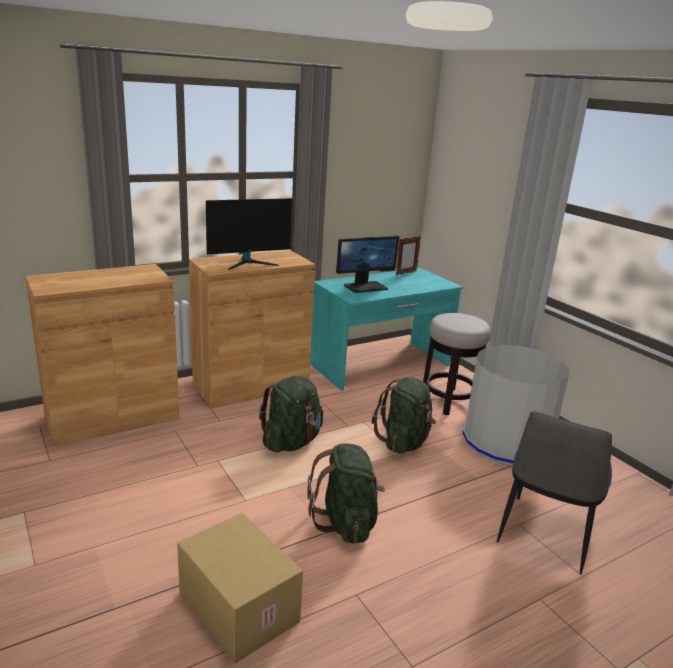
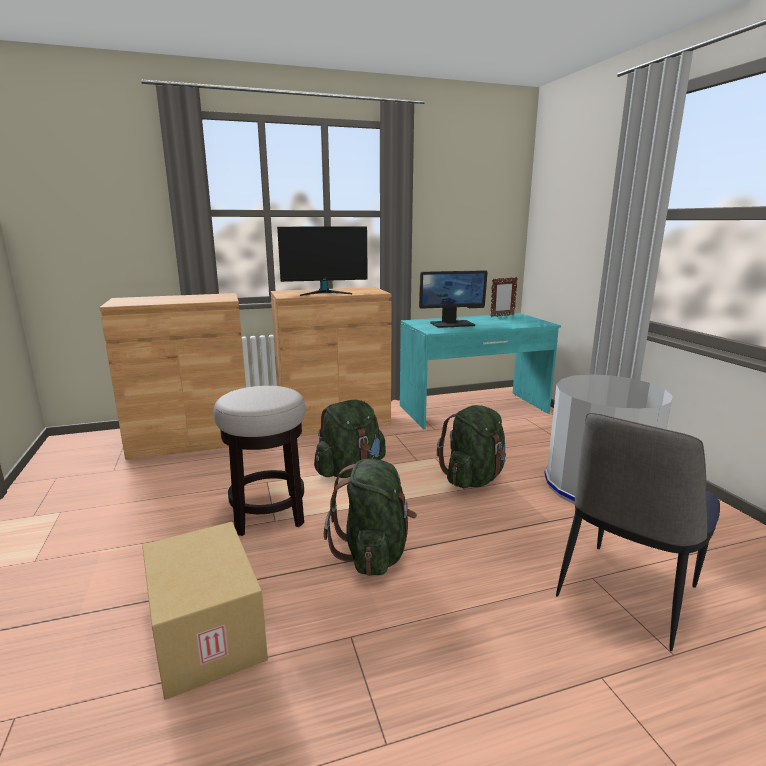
camera: 15 degrees right, 5 degrees down
stool [423,313,491,415] -> stool moved to [214,386,305,536]

